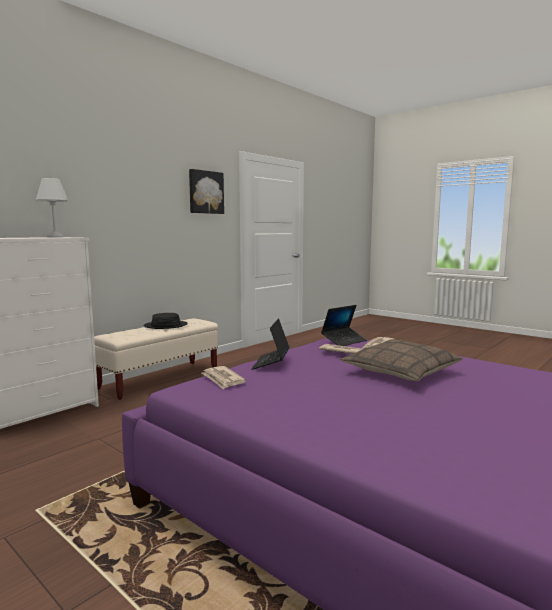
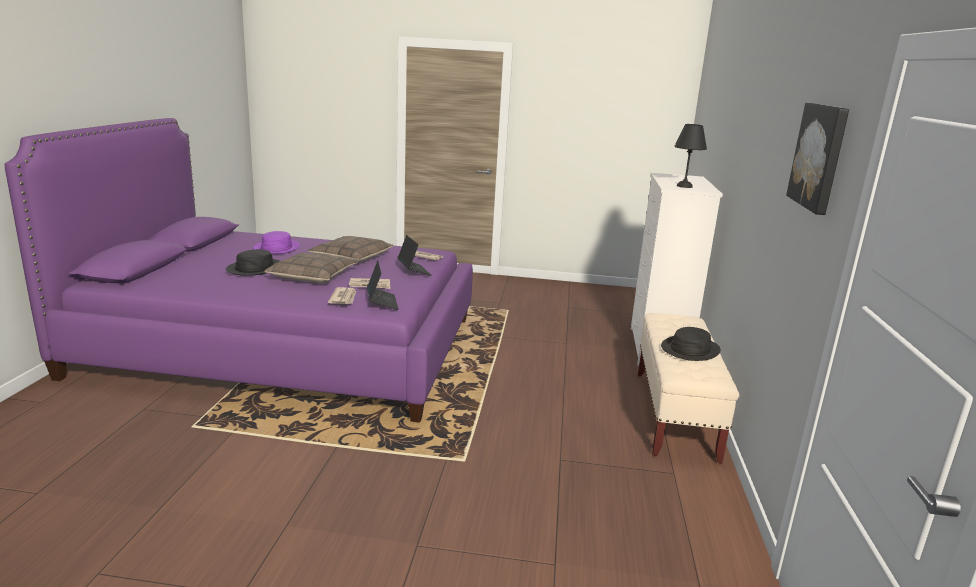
camera: 145 degrees right, 10 degrees up
white table lamp [36,178,68,238] -> black table lamp [674,124,707,188]
laptop [321,305,367,346] -> laptop turned 150 degrees clockwise [367,261,399,310]
none -> black hat [226,249,280,276]
none -> purple hat [253,231,300,254]
none -> pillow [308,236,393,262]

